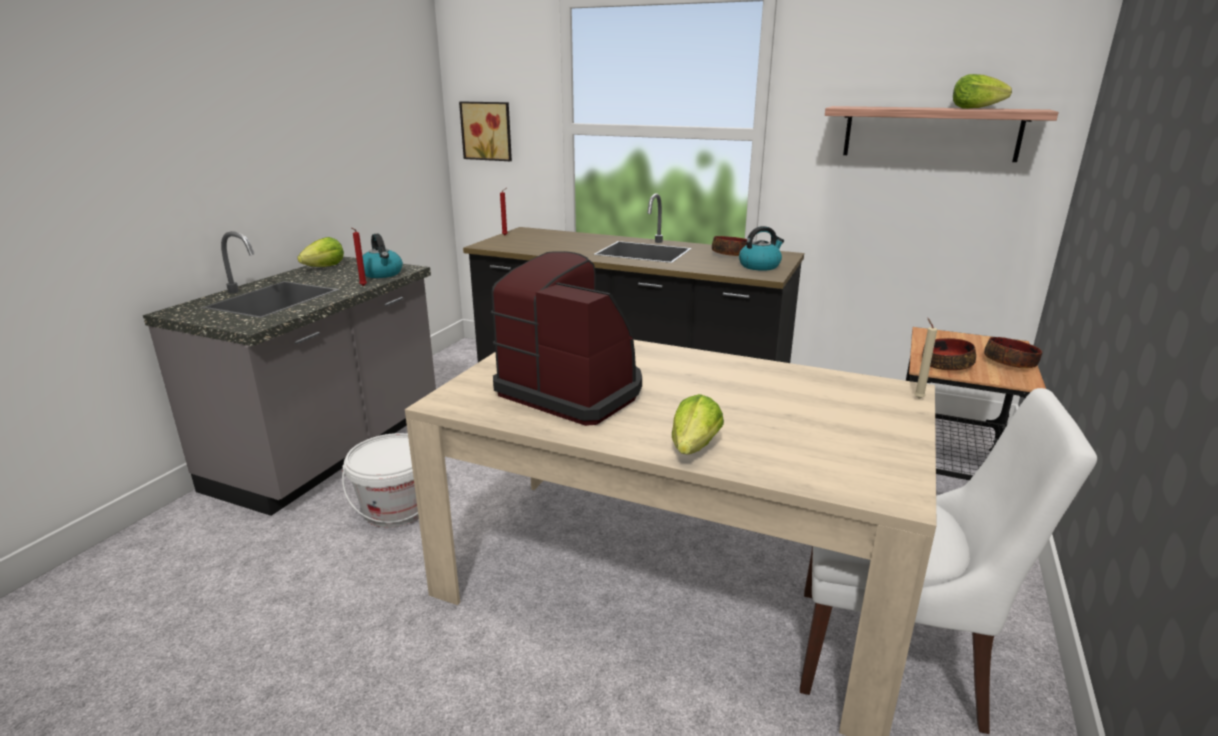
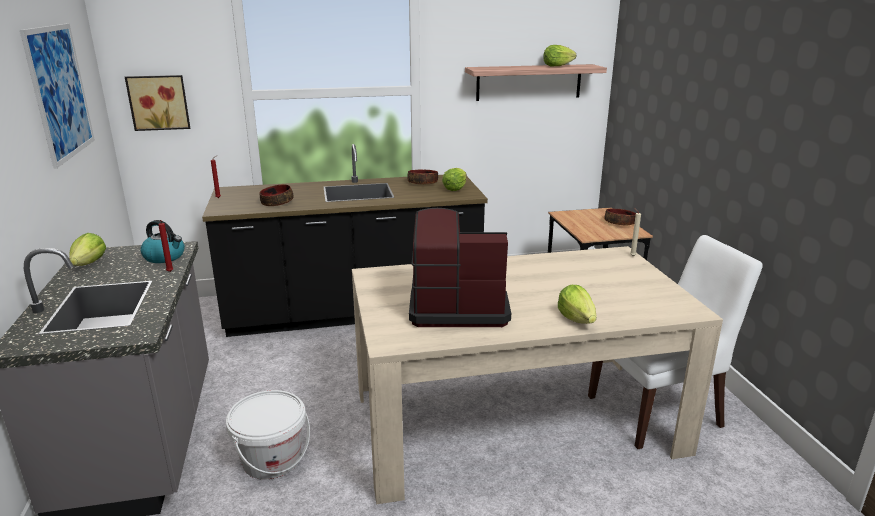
camera: 35 degrees left, 0 degrees up
kettle [739,226,784,271] -> lettuce [442,168,466,191]
bowl [922,338,976,371] -> bowl moved to [260,184,294,206]
none -> picture [20,23,95,169]

